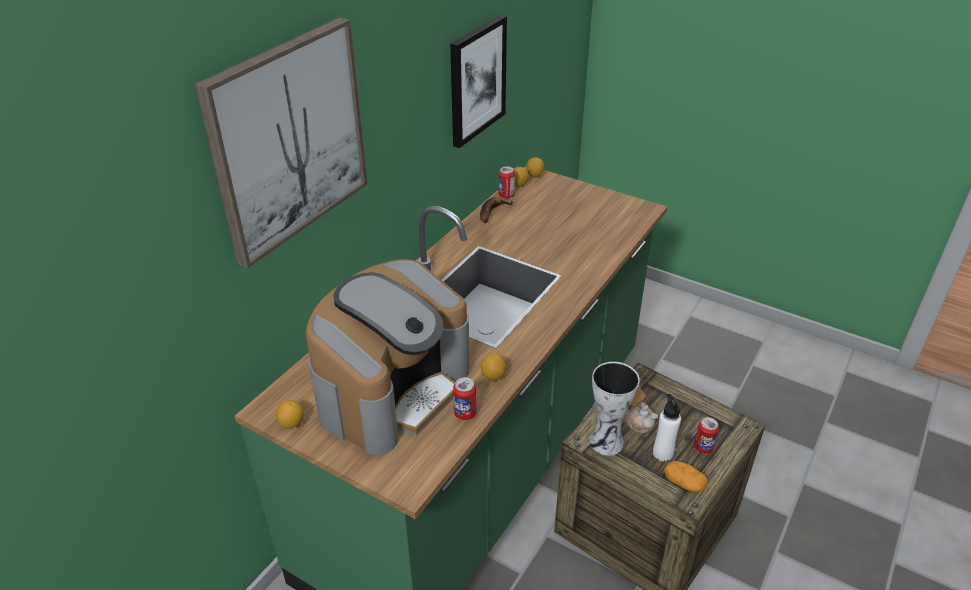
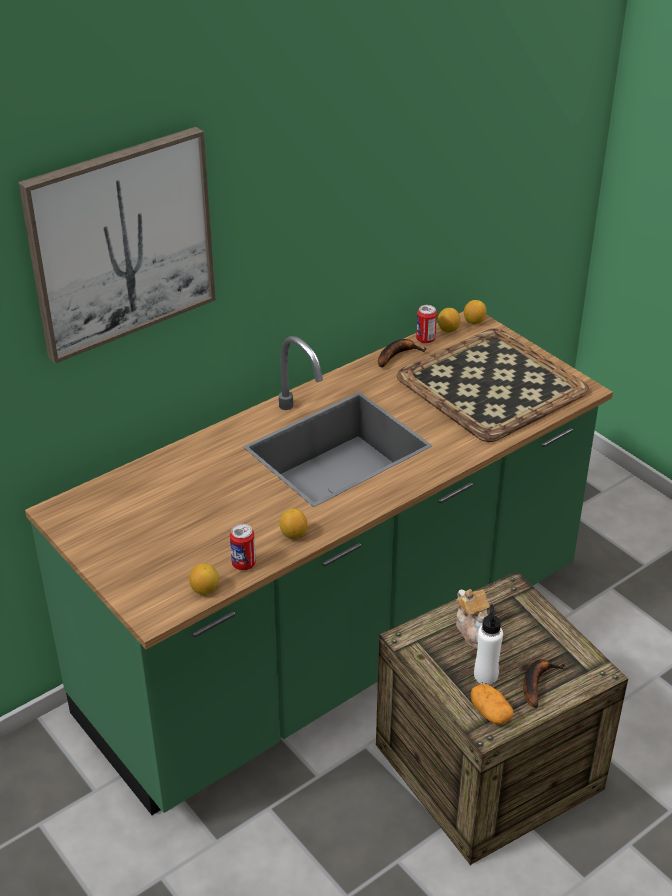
camera: 20 degrees right, 0 degrees up
lemon [276,400,304,429] -> lemon moved to [189,563,219,594]
coffee machine [305,259,470,455] -> none
picture [450,15,507,148] -> none
vase [589,362,640,456] -> none
can [694,417,719,454] -> banana [523,659,564,708]
none -> tray [397,328,589,442]

